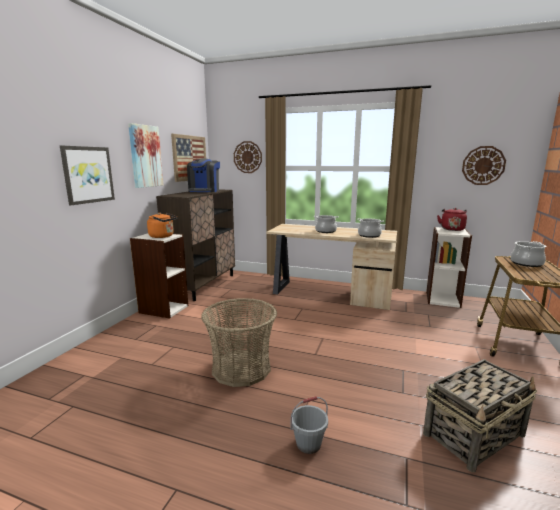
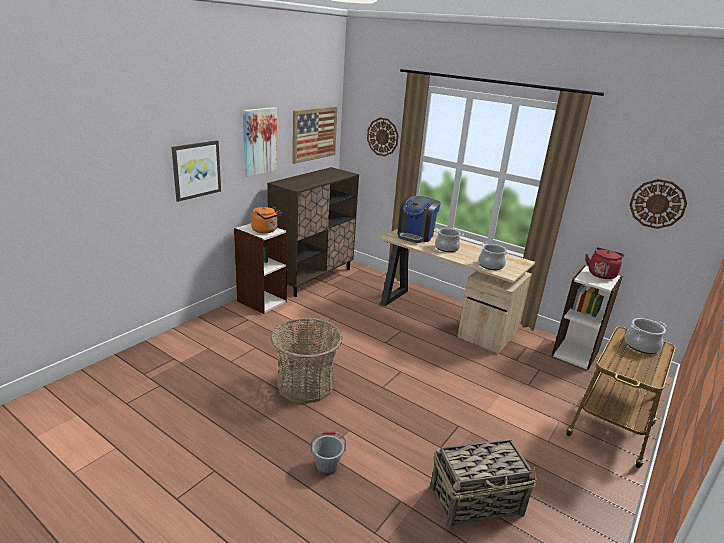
camera: 15 degrees right, 10 degrees up
coffee machine [187,158,220,192] -> coffee machine moved to [397,196,441,243]

